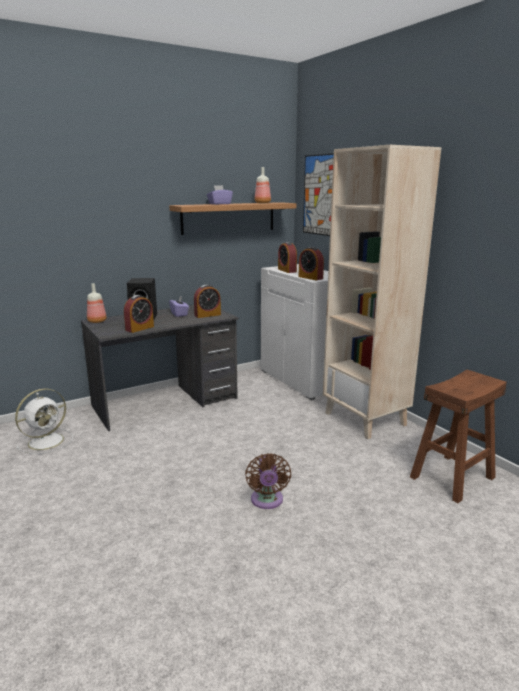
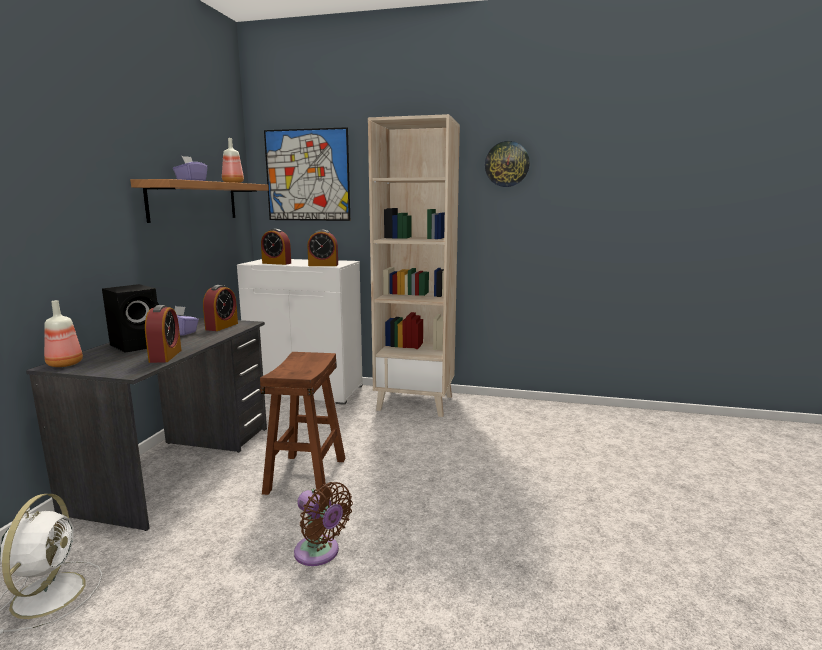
camera: 45 degrees left, 5 degrees down
brown fan [245,453,291,509] -> brown fan moved to [294,482,353,566]
brown stool [410,370,507,503] -> brown stool moved to [260,352,345,495]
none -> wall clock [485,141,530,187]

